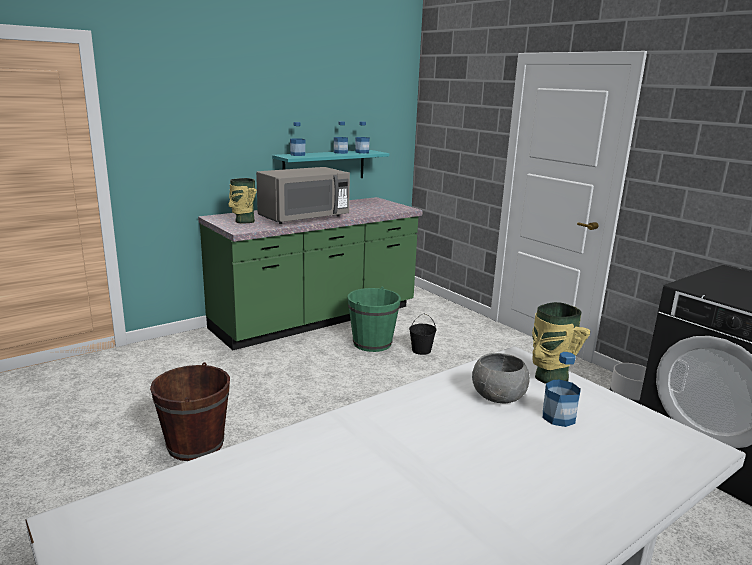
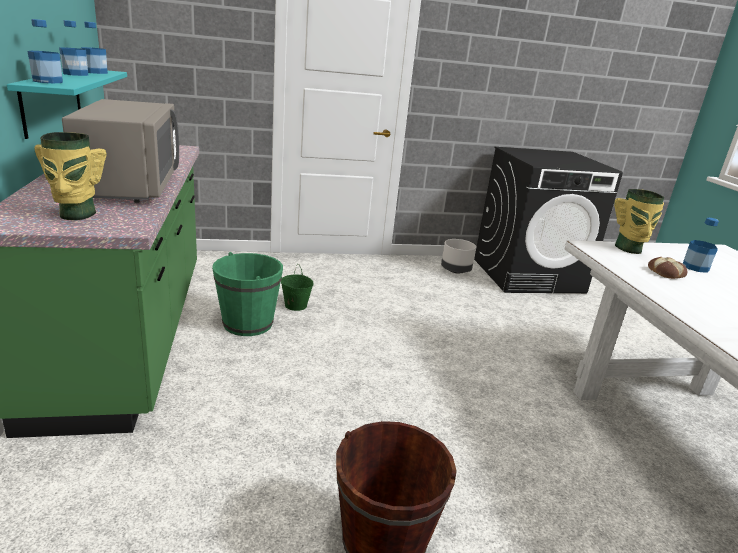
camera: 65 degrees left, 5 degrees up
black bucket [409,314,437,355] -> green bucket [281,264,313,311]
grey bowl [472,353,530,403] -> bread [648,257,687,279]

